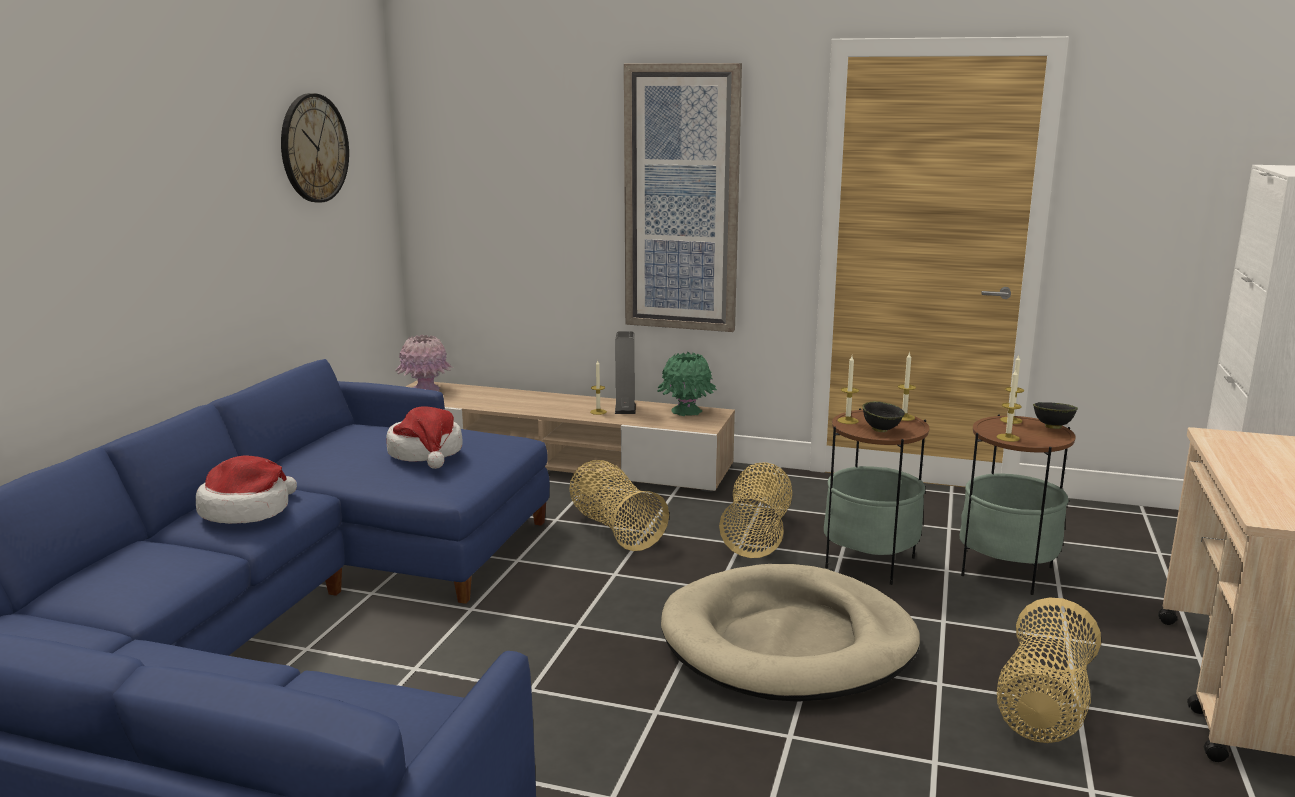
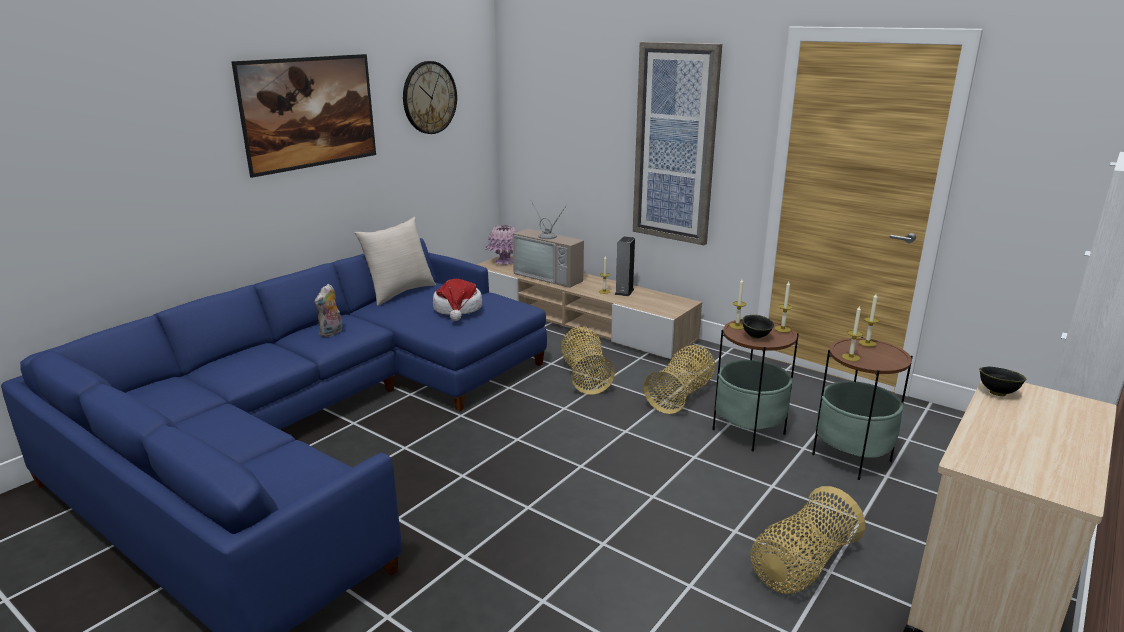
camera: 20 degrees right, 5 degrees up
hat [196,455,297,524] -> plush toy [315,284,343,337]
green vase [657,352,717,416] -> none
beige dog bed [661,564,920,702] -> none
black bowl [1033,402,1078,429] -> black bowl moved to [979,366,1026,396]
none -> picture [231,54,376,178]
none -> beige pillow [354,217,436,306]
none -> television [513,199,584,288]

